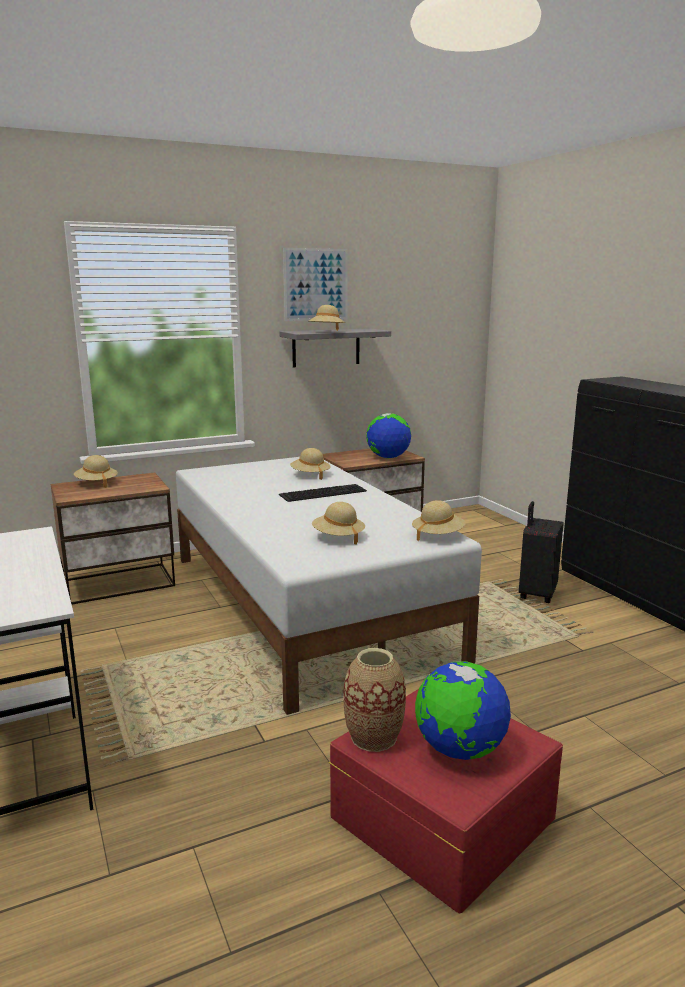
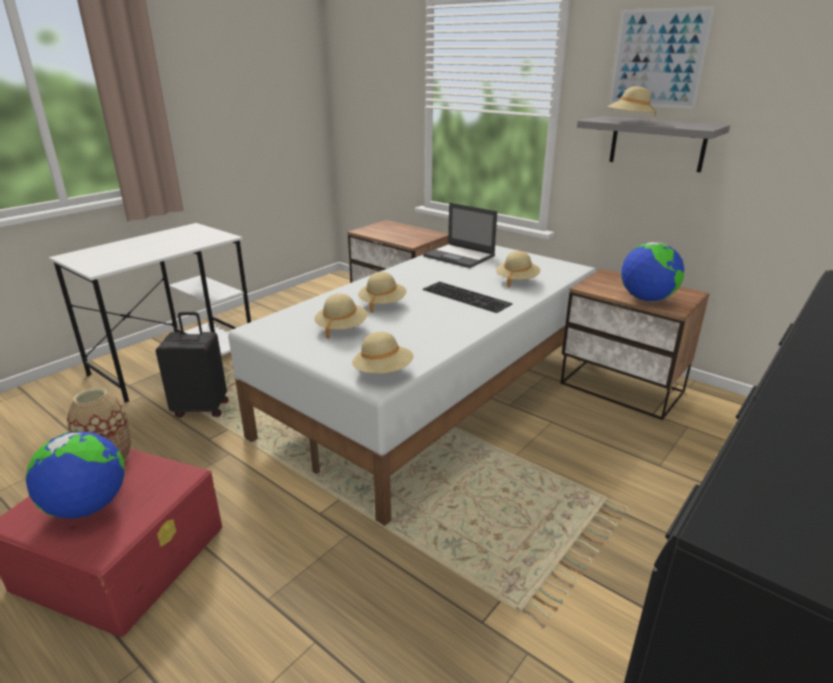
camera: 65 degrees right, 10 degrees up
beige hat [74,455,118,488] -> beige hat moved to [358,272,406,313]
black suitcase [519,501,563,603] -> black suitcase moved to [156,312,228,418]
none -> laptop [423,203,497,268]

